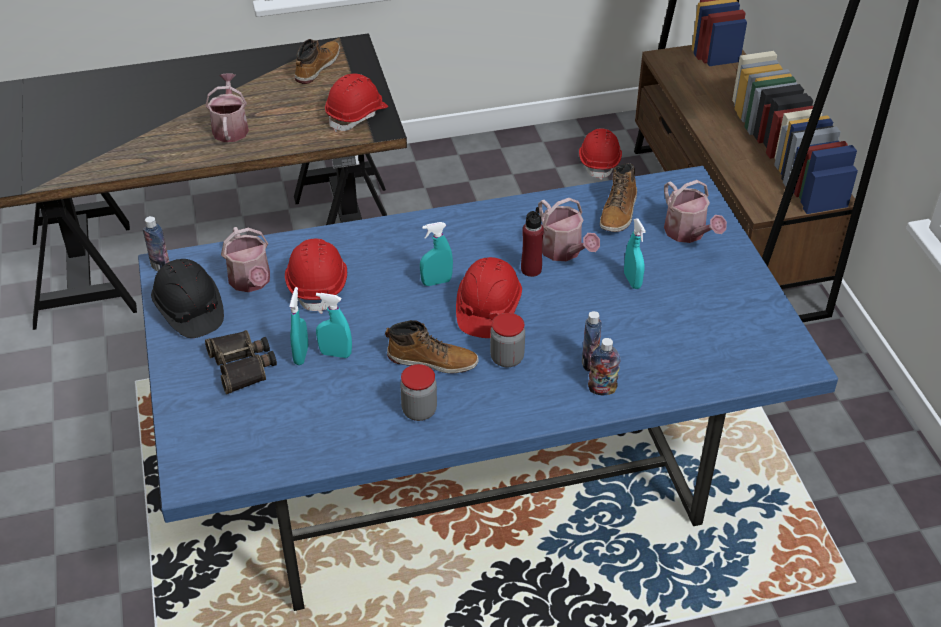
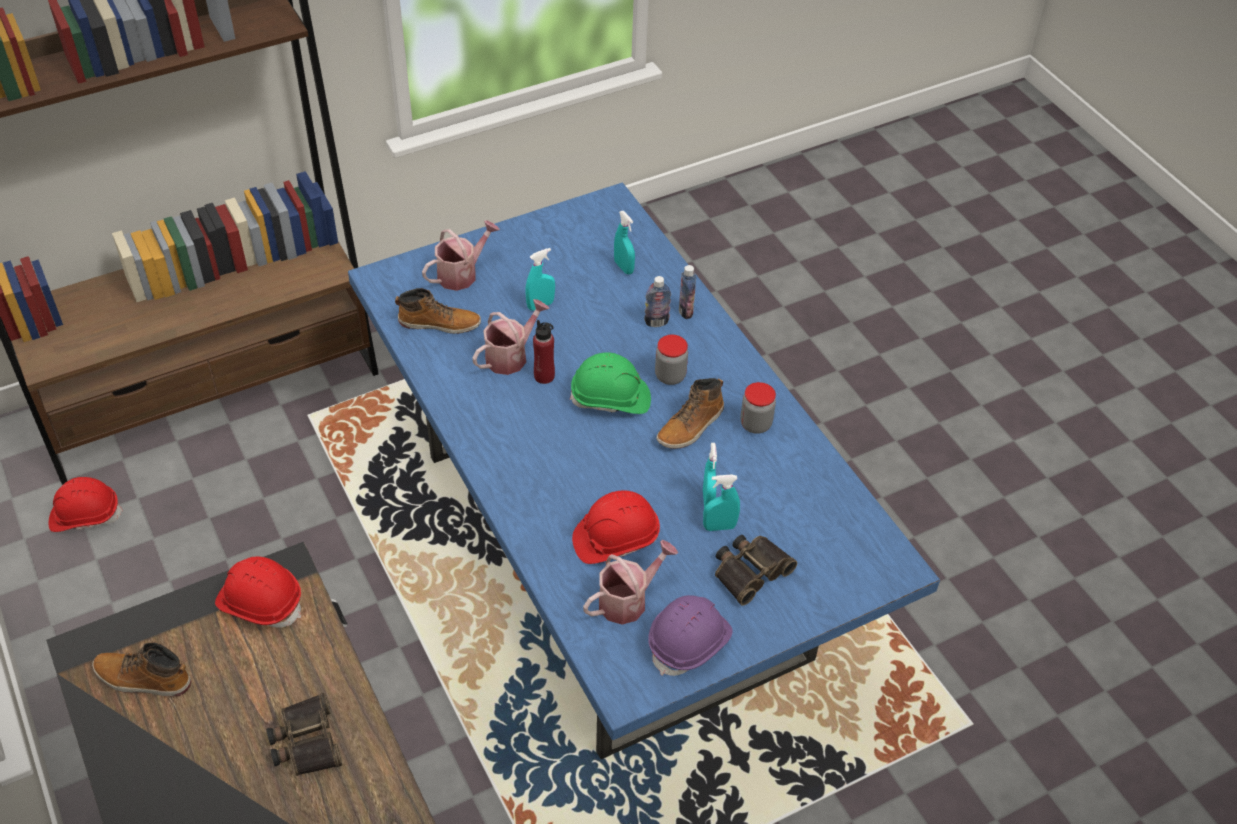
camera: 105 degrees left, 5 degrees up
bottle [143,216,170,271] -> none
black hard hat [151,259,224,338] -> purple hard hat [648,595,733,676]
watering can [206,74,249,142] -> binoculars [266,693,342,776]
boot [385,320,479,374] -> boot turned 135 degrees counterclockwise [657,378,724,449]
turquoise spray bottle [420,222,453,286] -> turquoise spray bottle moved to [614,211,635,274]
red hard hat [456,257,522,338] -> green hard hat [570,352,651,414]

